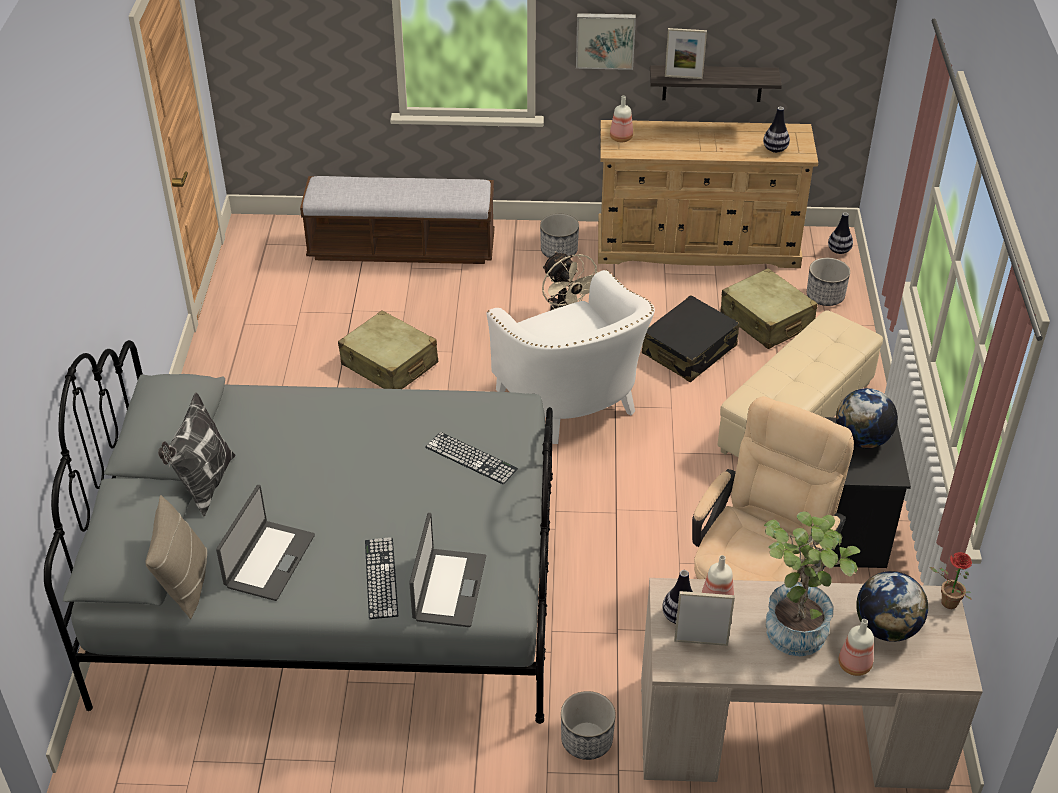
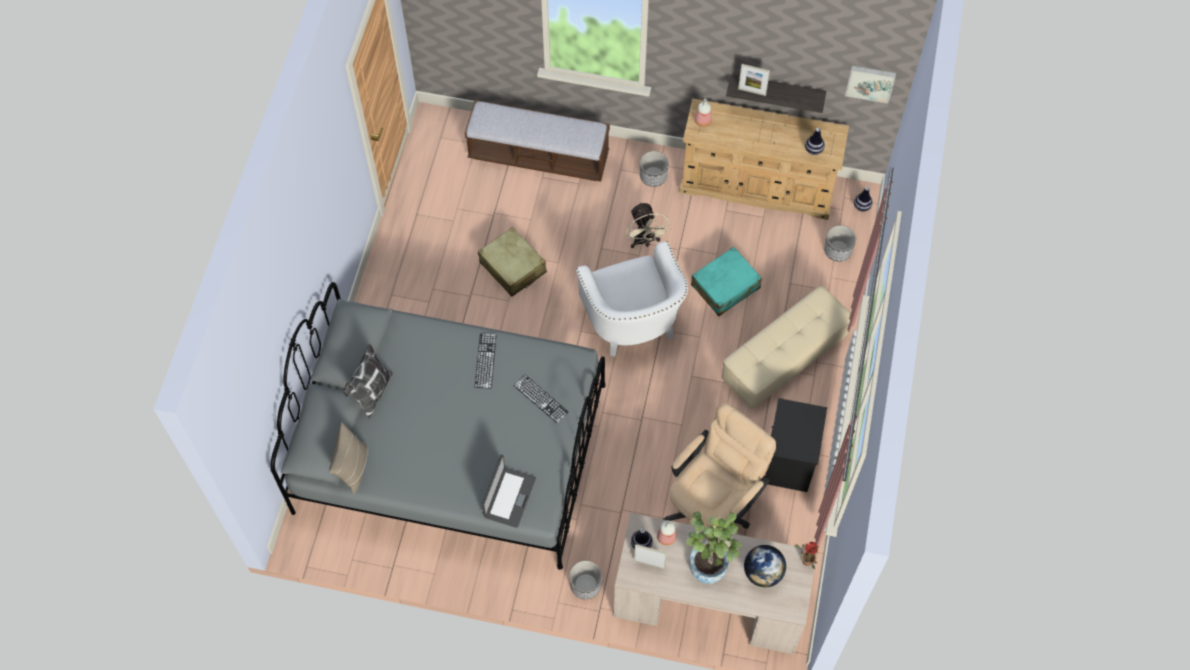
camera: 10 degrees right, 20 degrees up
laptop [216,485,315,601] -> none
keyboard [365,537,398,619] -> keyboard moved to [475,333,497,389]
picture [576,13,636,70] -> picture moved to [845,65,896,103]
black suitcase [642,295,740,382] -> turquoise suitcase [691,247,762,316]
beige suitcase [721,268,818,349] -> none
globe [836,388,898,449] -> none
bottle [838,619,874,676] -> none

